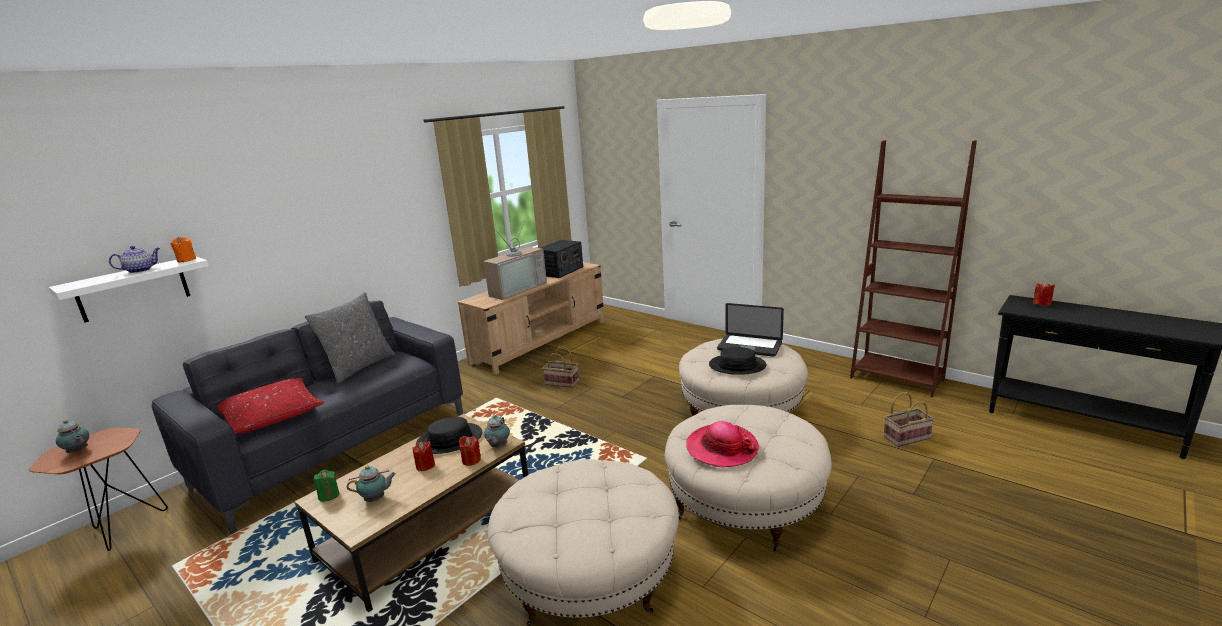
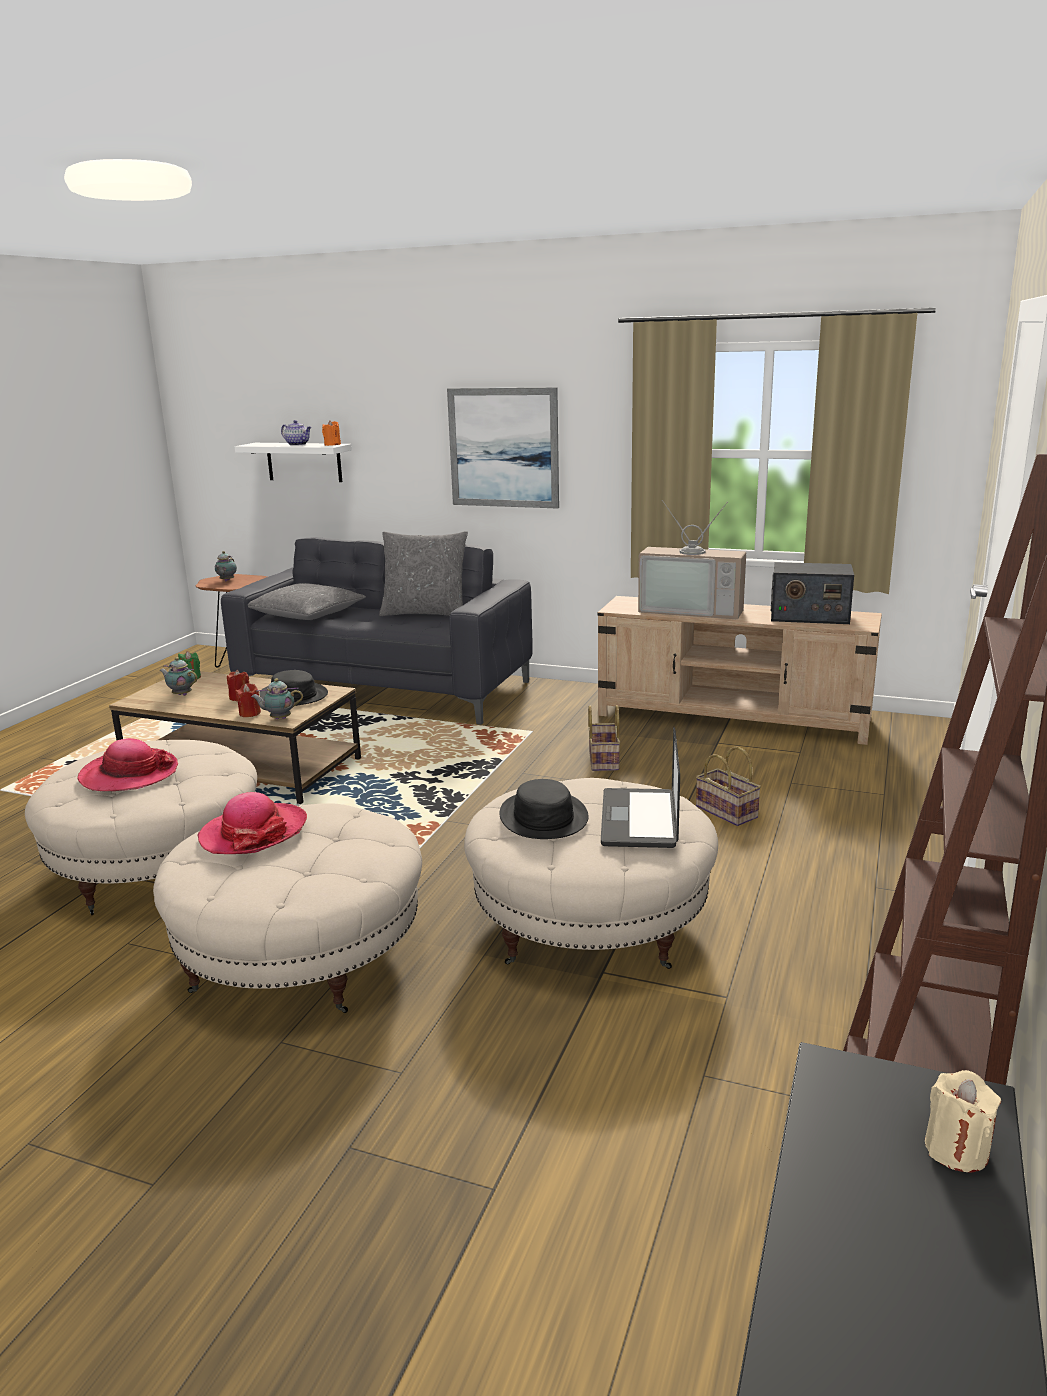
camera: 70 degrees right, 0 degrees up
red pillow [217,378,324,434] -> grey pillow [248,583,366,620]
teapot [347,465,396,502] -> teapot turned 150 degrees clockwise [159,657,198,696]
basket [883,392,934,447] -> basket moved to [696,746,761,826]
red candle [1033,282,1055,306] -> beige candle [925,1070,1001,1172]
none -> hat [77,738,178,791]
none -> picture [447,387,559,509]

